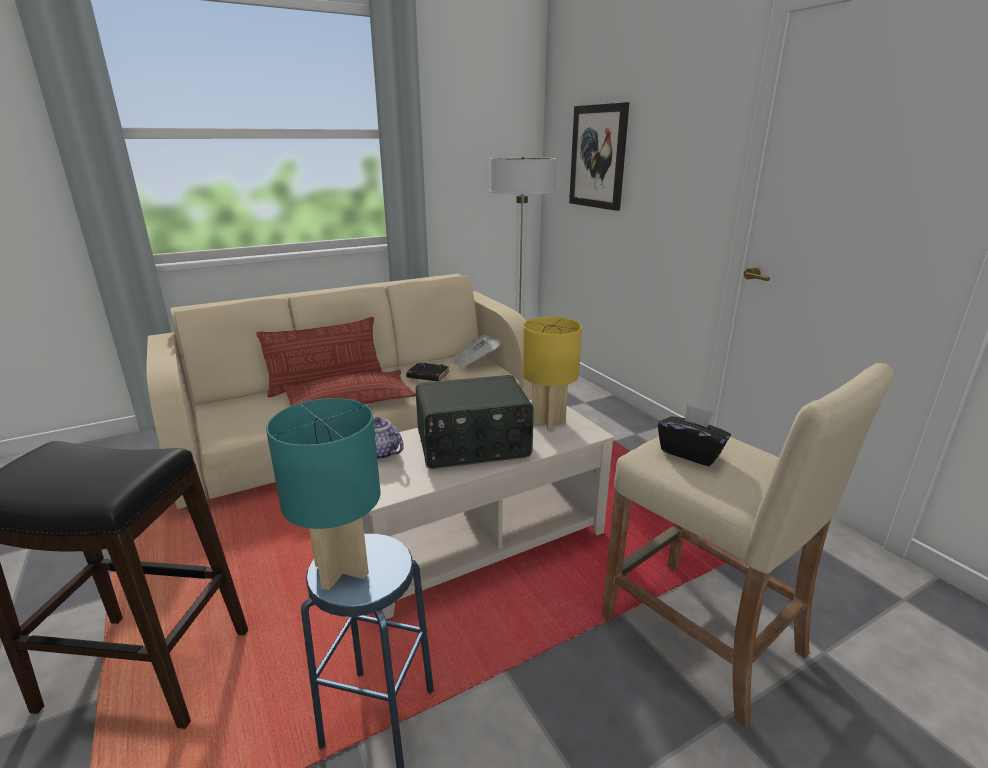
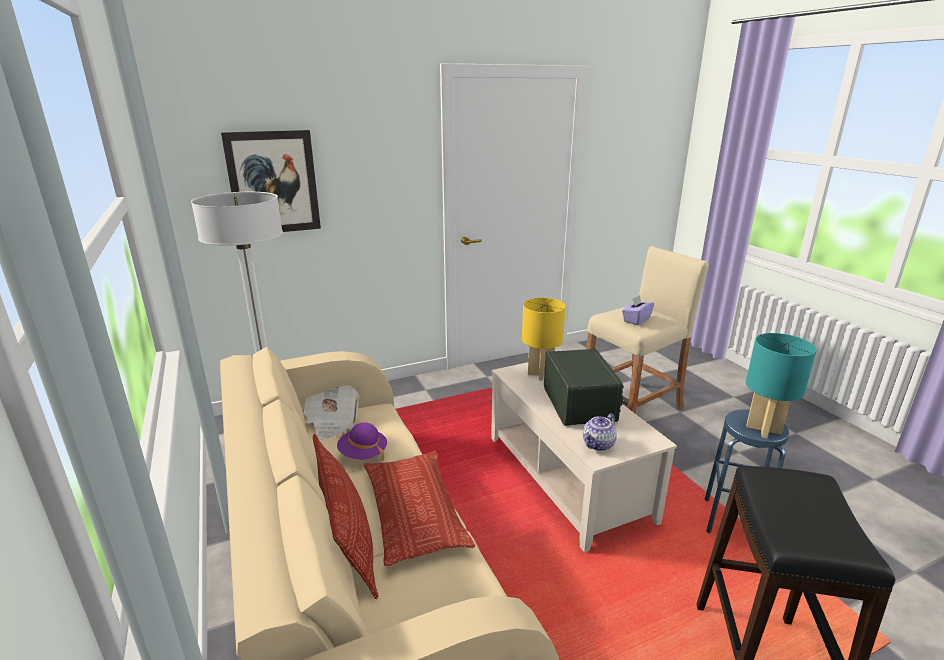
camera: 85 degrees left, 0 degrees up
black book [406,363,449,381] -> purple hat [337,422,387,461]
black tissue box [658,404,731,466] -> purple tissue box [622,295,654,325]

